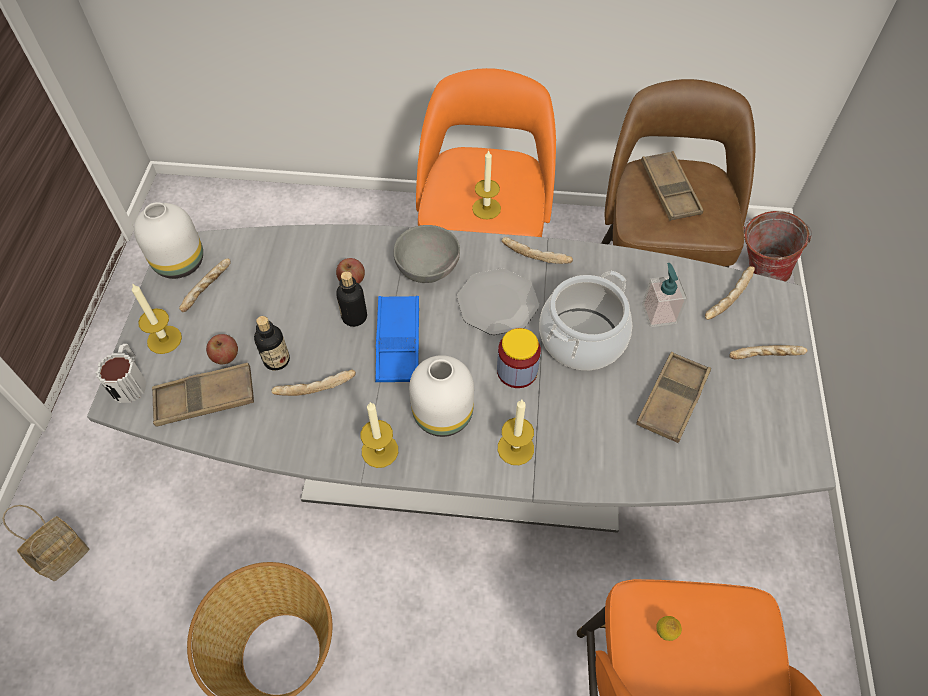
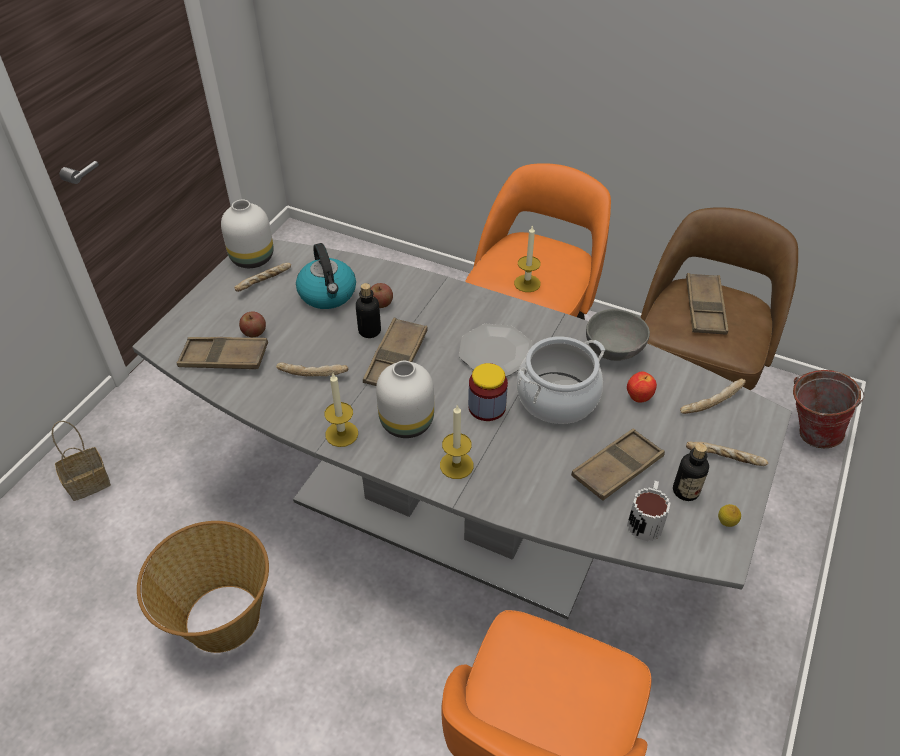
camera: 20 degrees right, 10 degrees down
mug [96,344,147,403] -> mug moved to [627,481,670,541]
candle [132,283,182,354] -> none
bottle [254,316,290,371] -> bottle moved to [673,443,709,501]
blue tray [375,296,419,382] -> brown tray [363,318,428,386]
grey bowl [393,225,460,283] -> grey bowl moved to [586,309,650,361]
bread [502,237,573,264] -> none
soap dispenser [642,263,687,327] -> apple [627,371,657,402]
lemon [656,616,682,641] -> lemon moved to [718,504,741,527]
none -> kettle [296,243,356,309]

